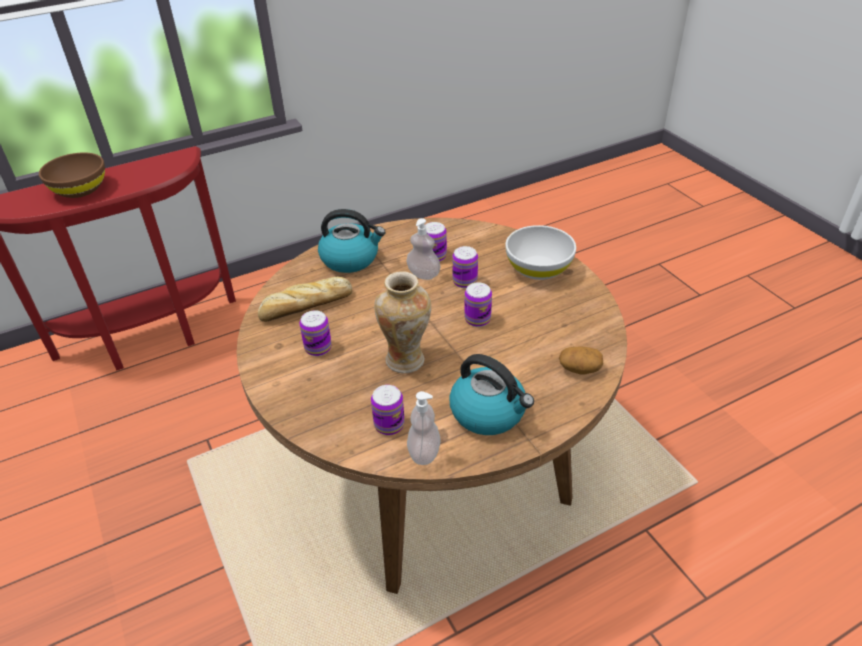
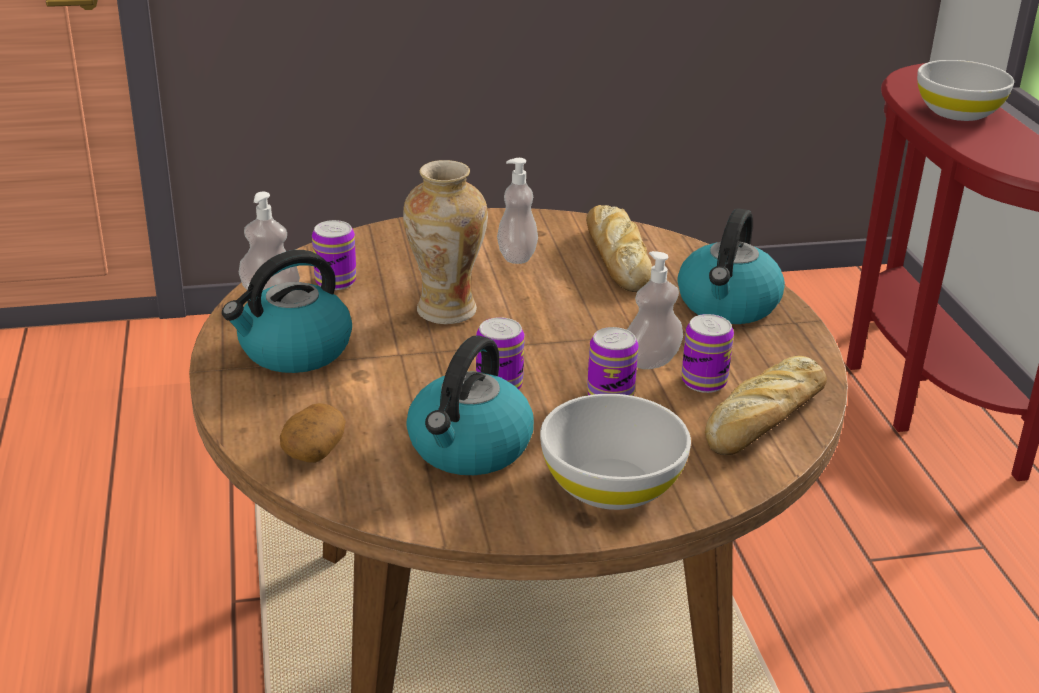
camera: 105 degrees right, 10 degrees down
brown bowl [39,152,105,198] -> white bowl [917,60,1014,121]
can [299,310,332,356] -> soap dispenser [497,158,538,264]
none -> kettle [406,335,534,475]
none -> bread [705,356,827,455]

